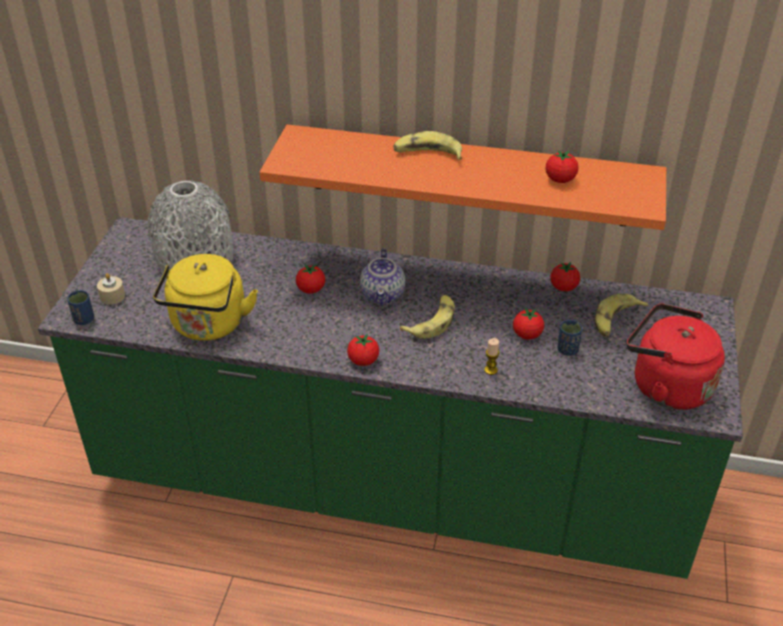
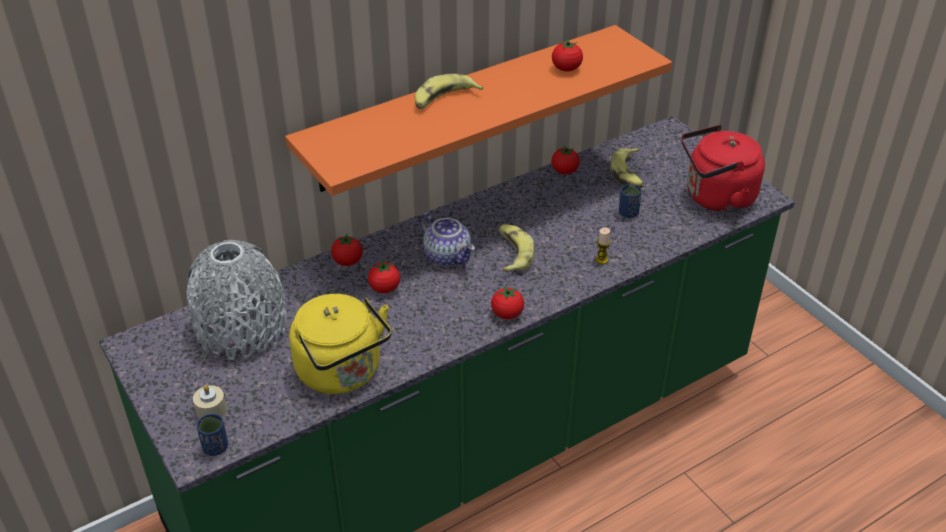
camera: 45 degrees left, 0 degrees up
tomato [513,307,544,340] -> tomato moved to [331,234,363,266]

